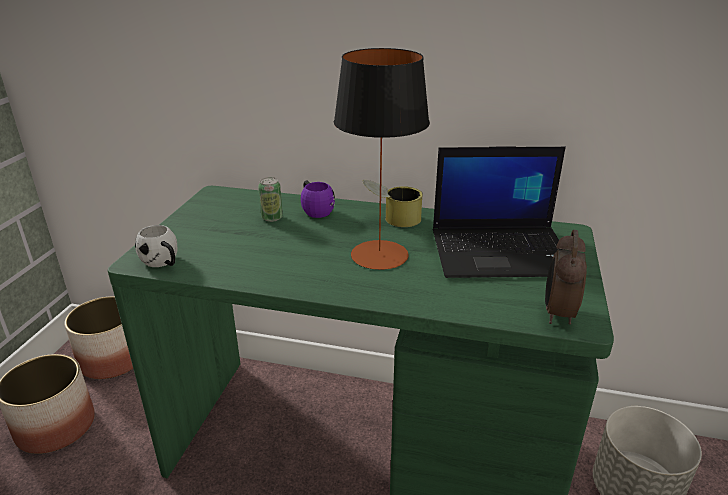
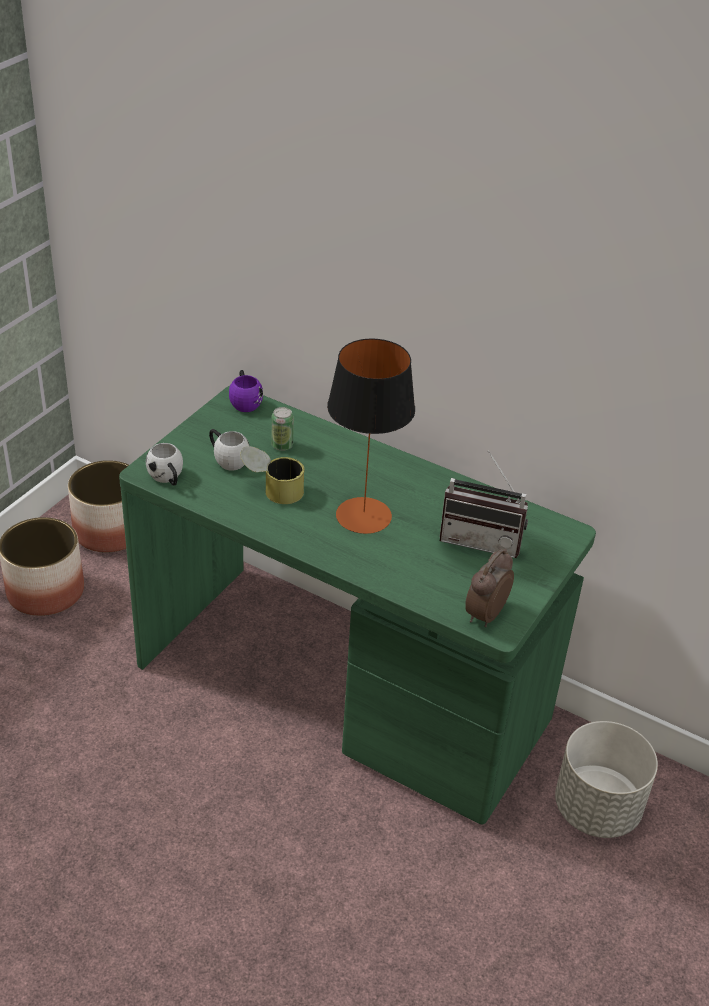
camera: 15 degrees right, 10 degrees up
purple mug [301,180,335,218] -> purple mug moved to [229,370,263,412]
can [363,180,423,227] -> can moved to [240,446,305,504]
laptop [433,146,566,278] -> radio [439,450,528,558]
none -> white mug [209,429,250,471]

